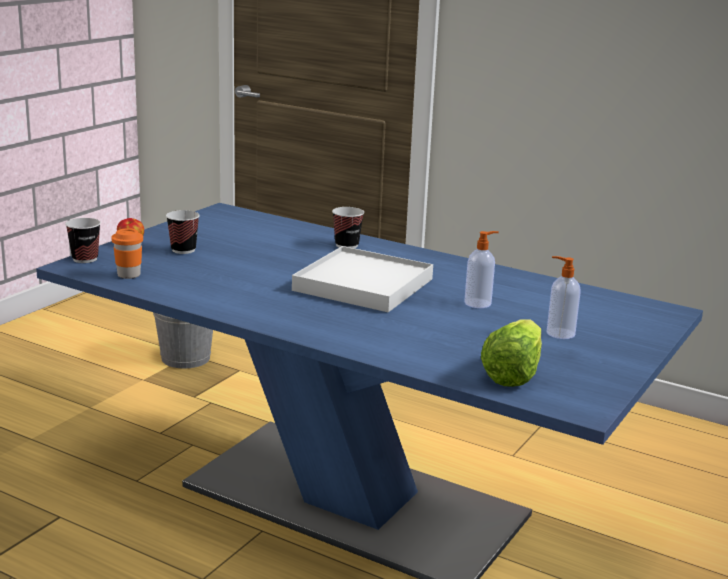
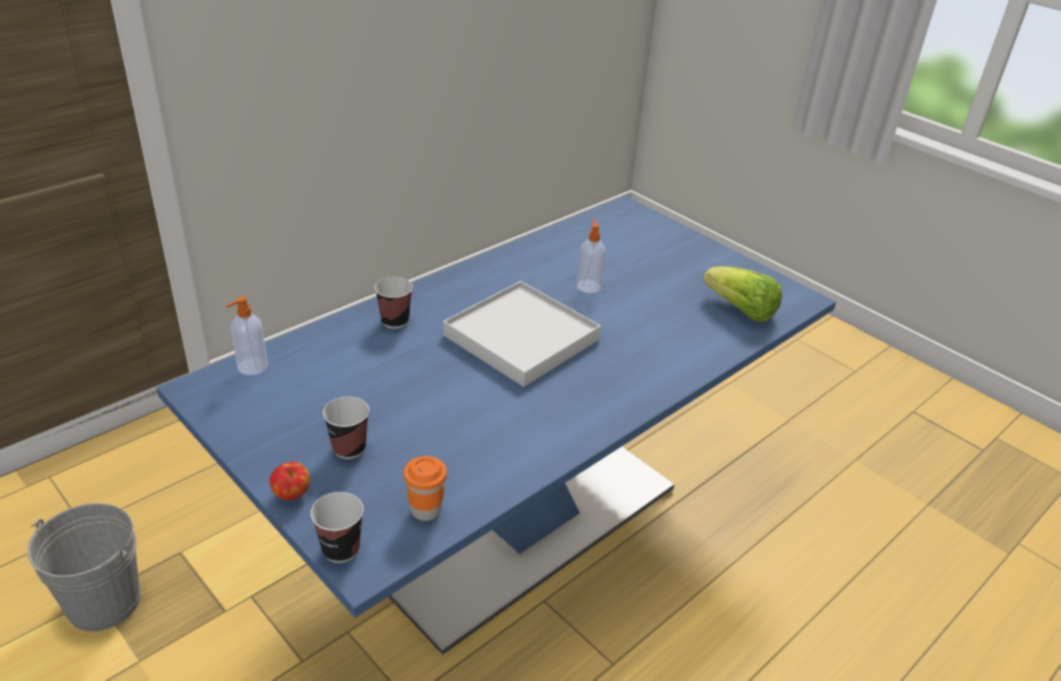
camera: 75 degrees left, 15 degrees up
soap dispenser [547,256,581,339] -> soap dispenser moved to [226,296,268,376]

